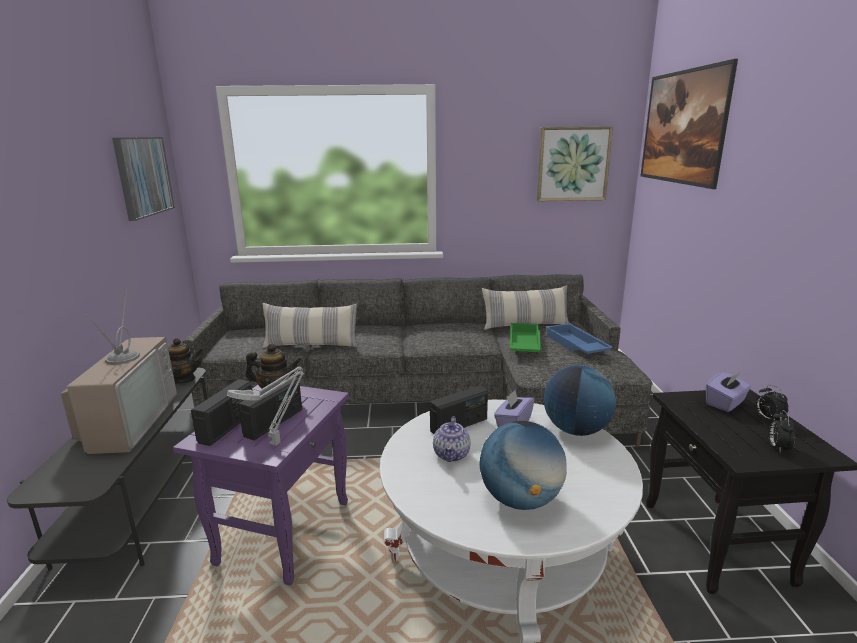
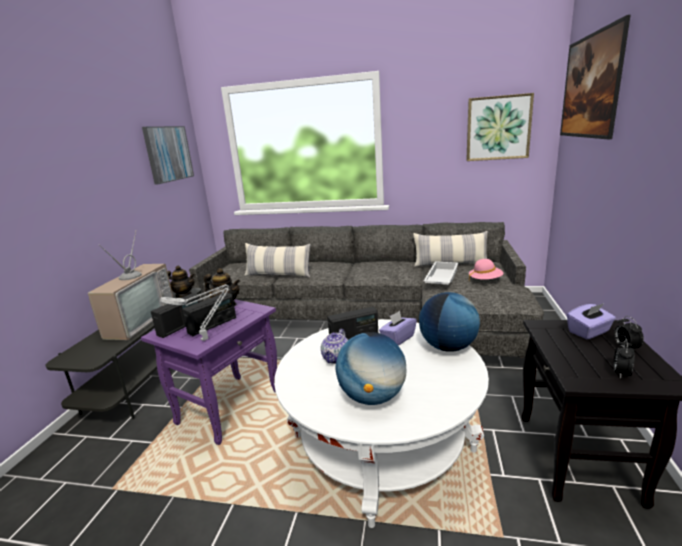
camera: 15 degrees right, 0 degrees up
green tray [510,323,542,352] -> white tray [424,261,458,285]
blue tray [545,323,613,354] -> pink hat [469,259,504,282]

